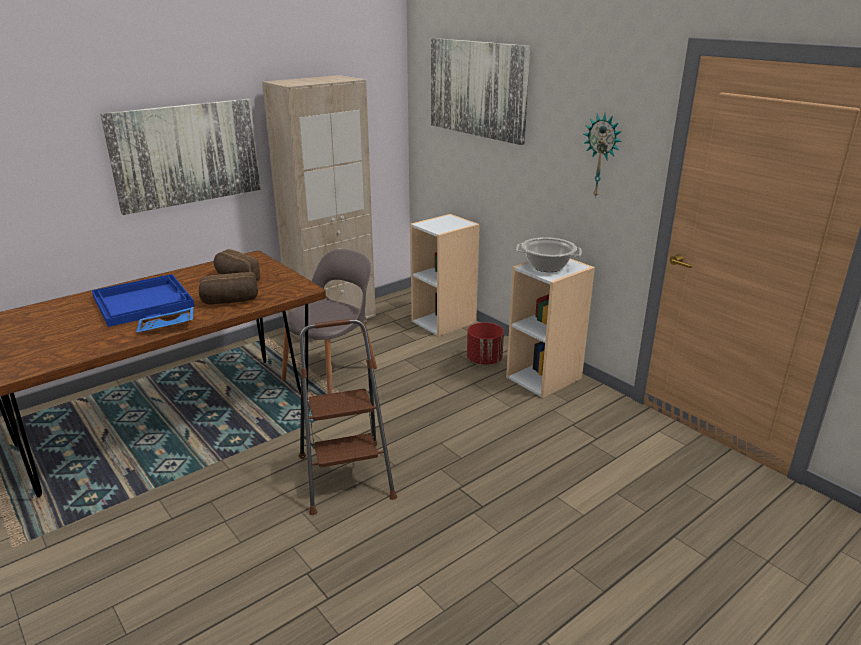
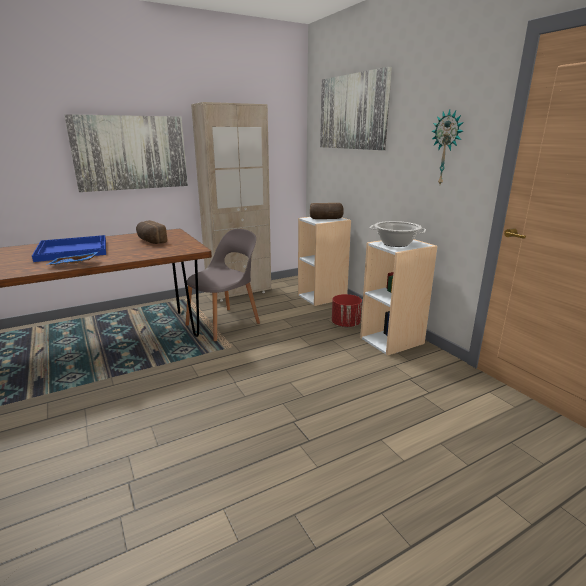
camera: 10 degrees right, 5 degrees down
bread [198,272,258,304] -> bread moved to [310,203,344,219]
brown step ladder [299,319,397,515] -> none

